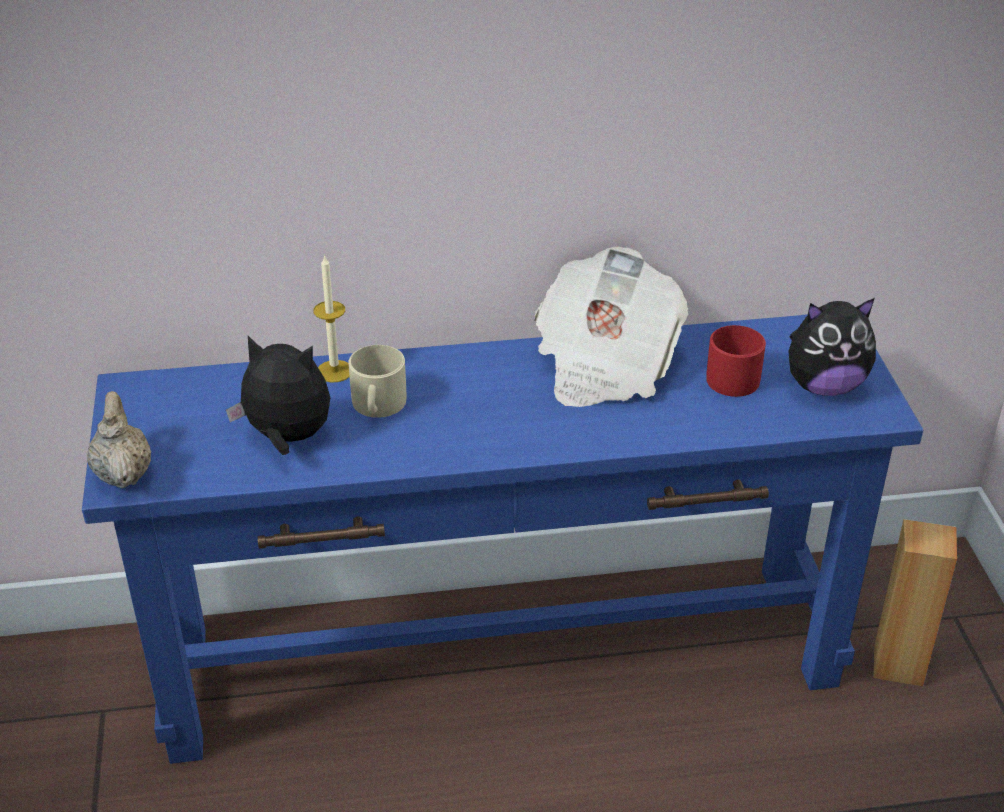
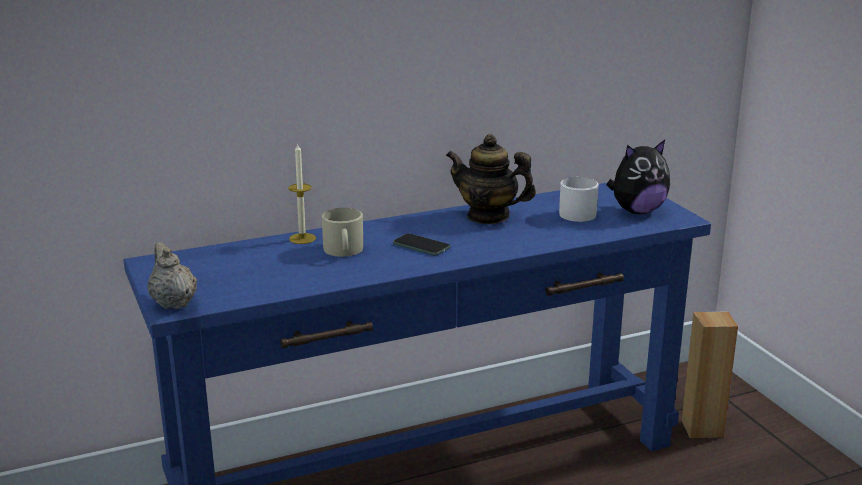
camera: 15 degrees left, 15 degrees down
plush toy [226,336,330,455] -> none
newspaper [534,247,688,407] -> teapot [446,134,536,224]
red mug [706,325,766,397] -> white mug [559,177,599,222]
none -> phone [393,233,451,256]

